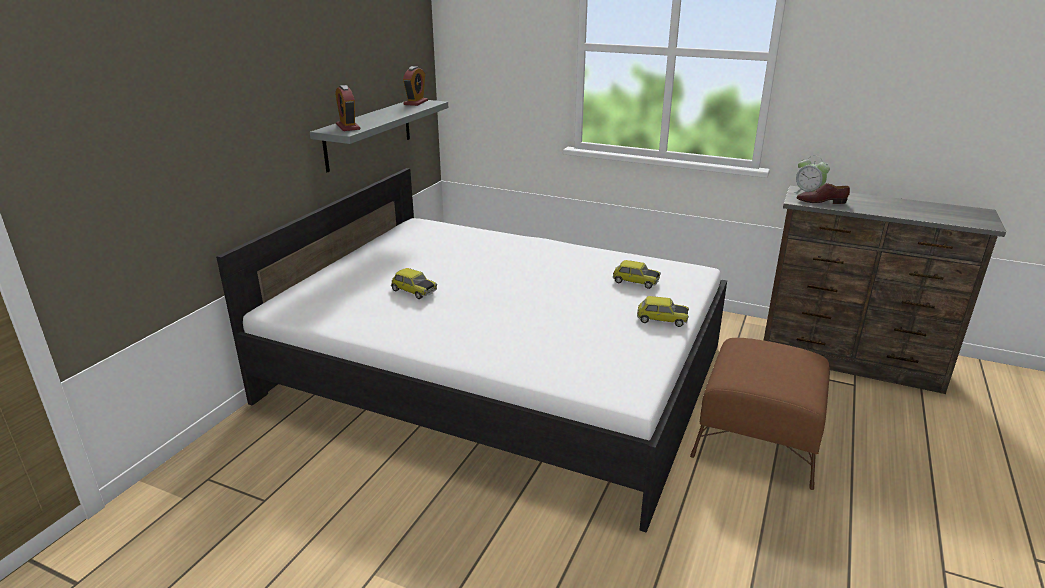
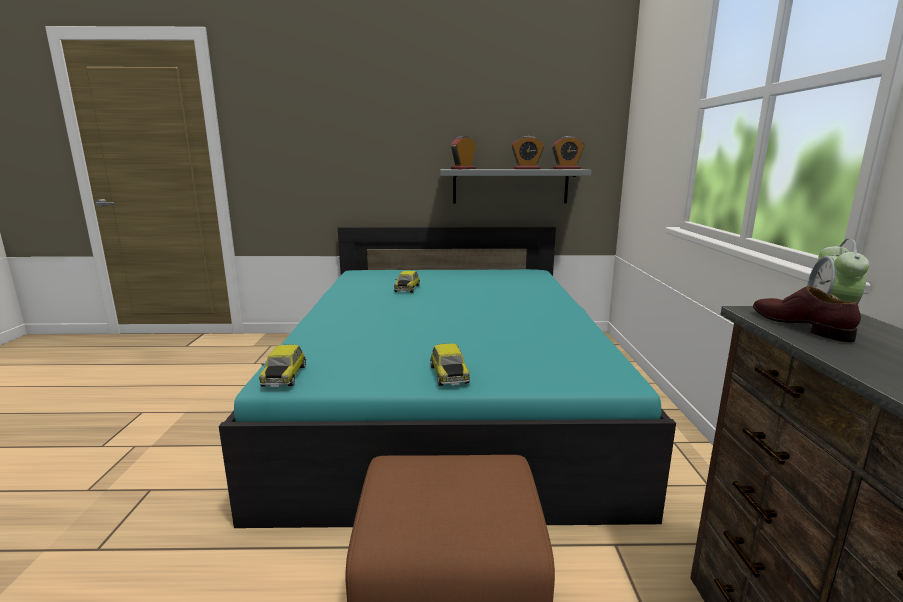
camera: 65 degrees right, 10 degrees down
white bed [216,168,727,533] -> turquoise bed [219,227,676,528]
toy car [613,260,661,289] -> toy car moved to [259,345,306,387]
none -> alarm clock [511,136,544,169]

